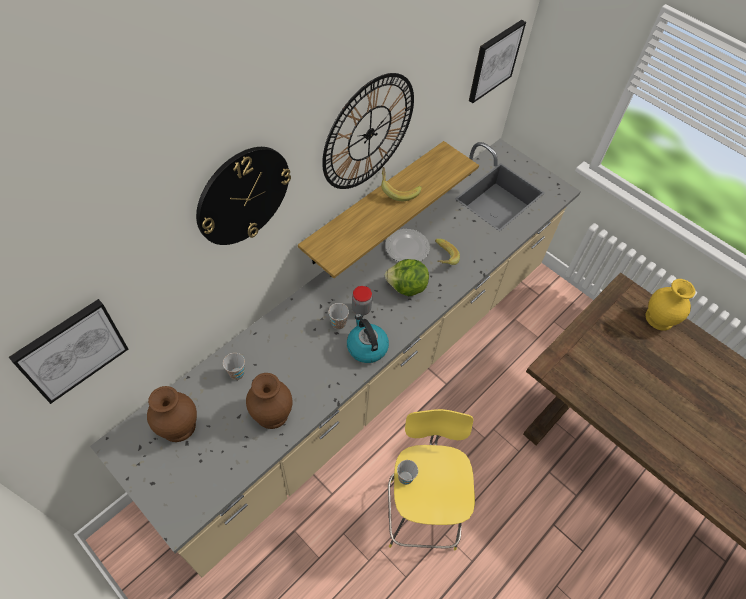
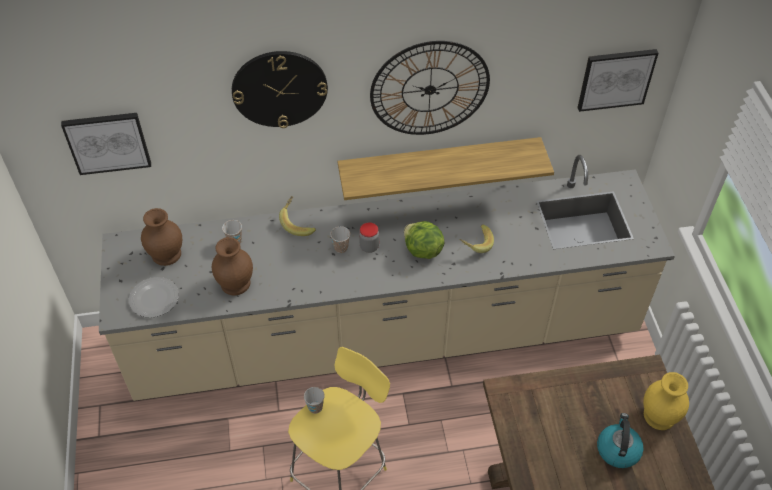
camera: 40 degrees right, 5 degrees down
kettle [347,314,389,363] -> kettle moved to [597,413,644,468]
banana [381,167,422,201] -> banana moved to [279,196,316,236]
plate [385,229,430,262] -> plate moved to [129,277,179,318]

